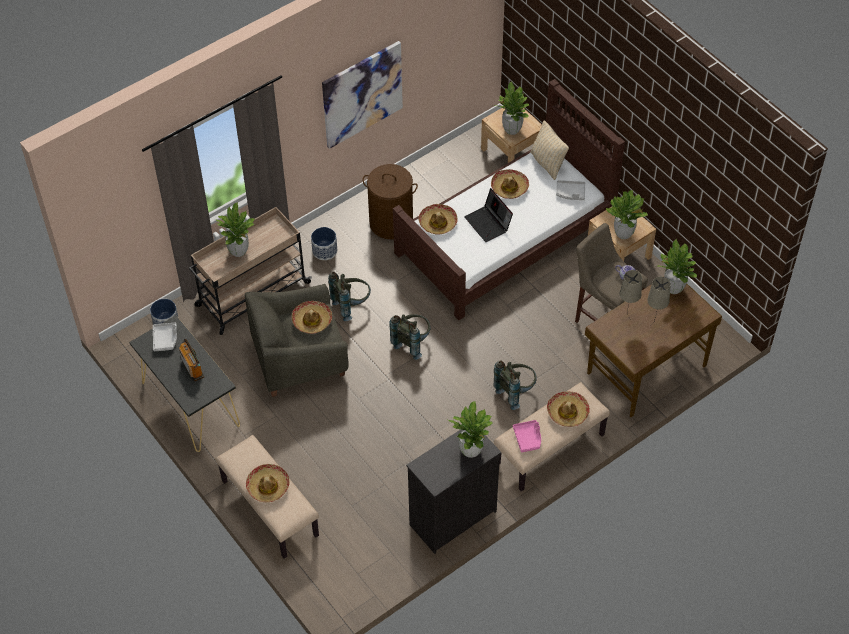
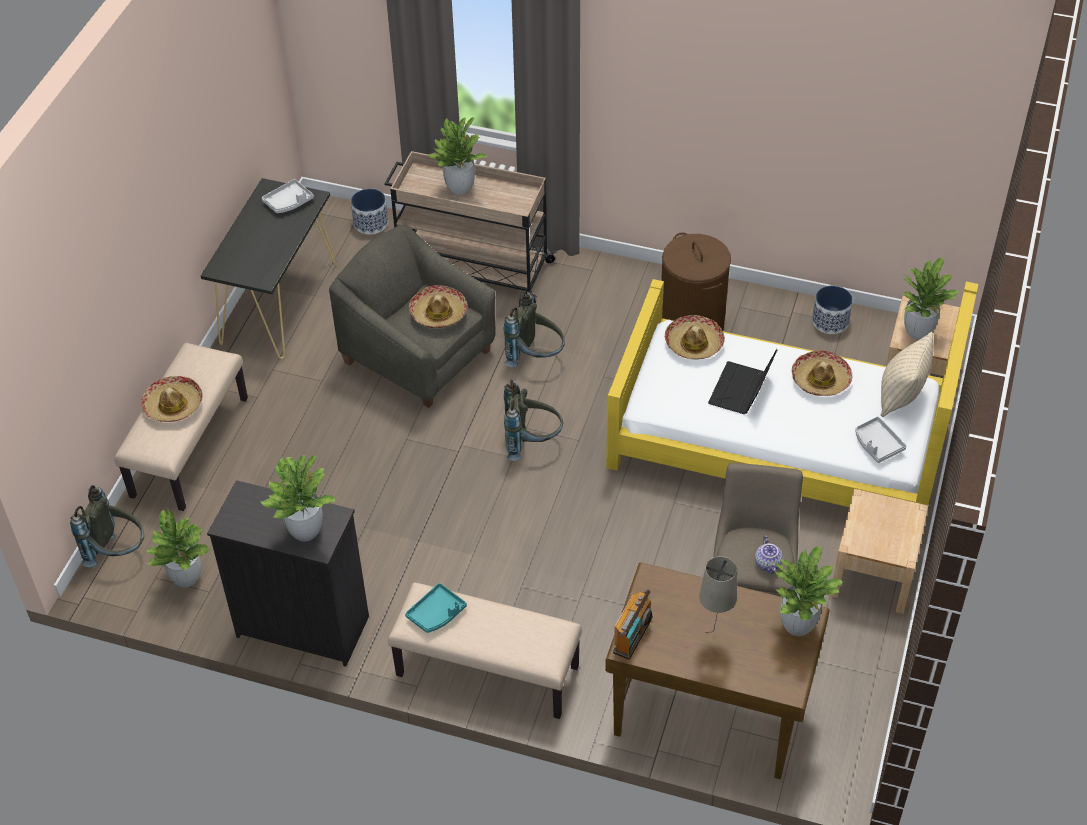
camera: 55 degrees right, 5 degrees down
radio [179,339,204,381] -> radio moved to [613,590,653,660]
planter [311,227,337,260] -> planter moved to [812,285,853,334]
picture [322,41,403,149] -> none
brown bed [393,79,625,320] -> yellow bed [606,279,979,507]
grey backpack [494,361,537,410] -> grey backpack moved to [70,485,144,567]
pink tray [513,420,541,452] -> turquoise tray [405,583,467,633]
hat [547,391,590,427] -> none
potted plant [606,190,648,239] -> potted plant moved to [146,509,210,588]
beige table lamp [620,270,642,320] -> none

